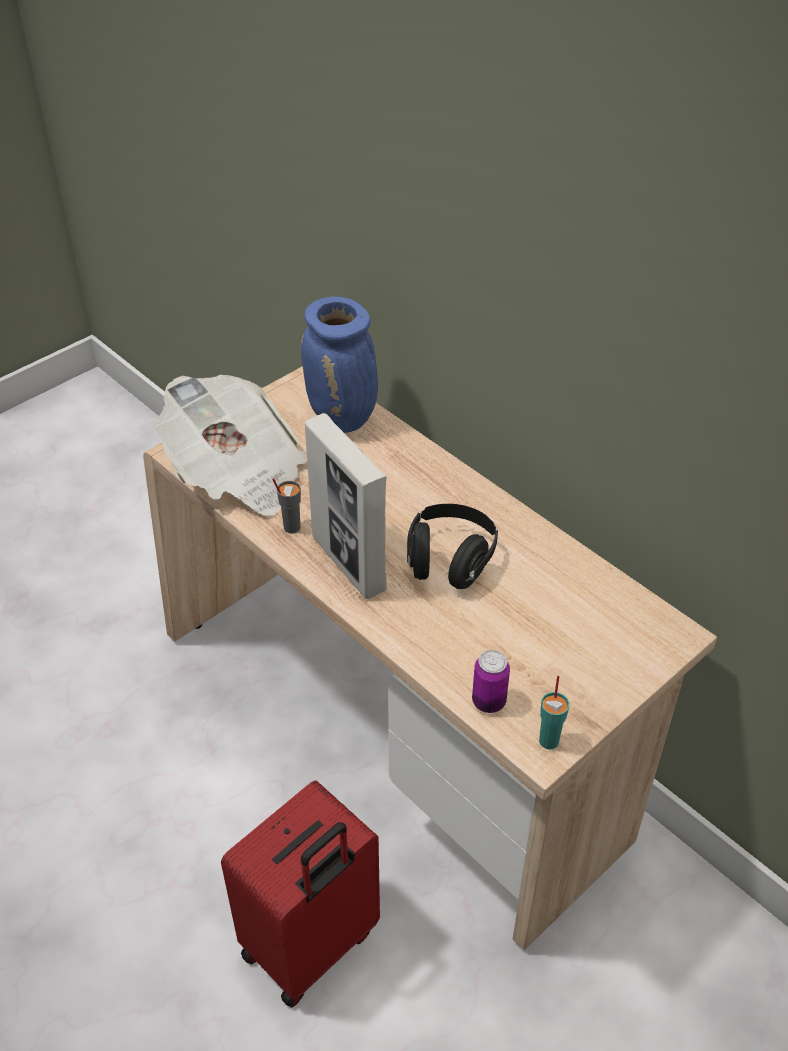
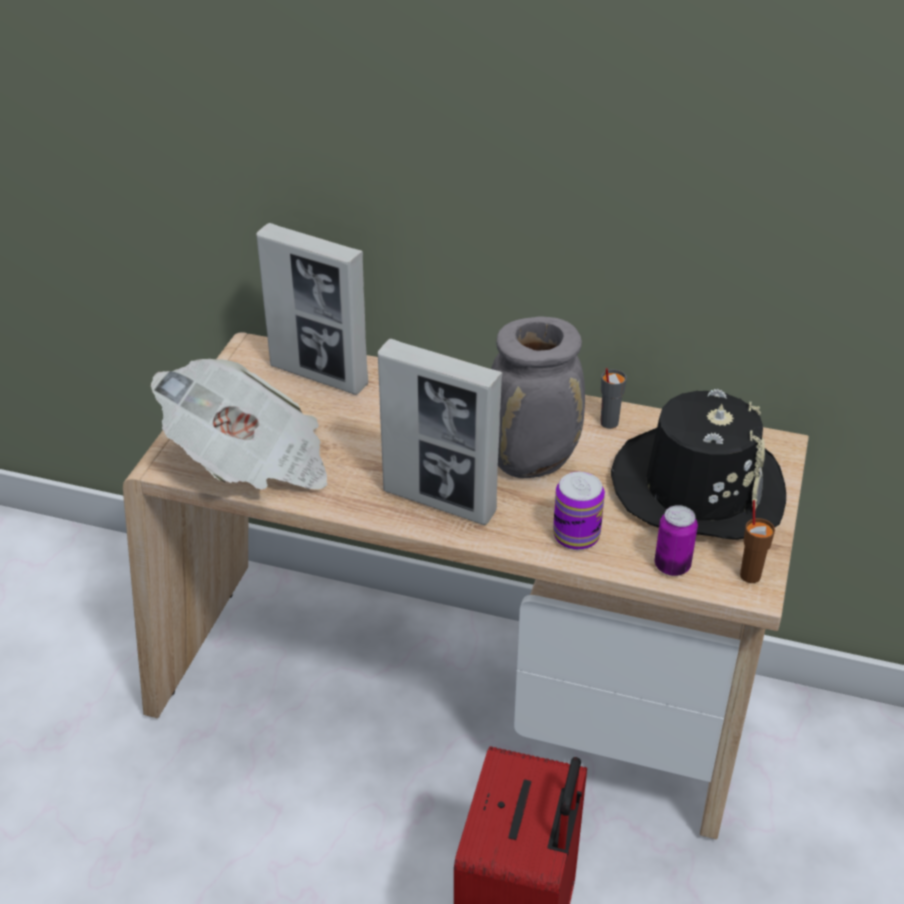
camera: 30 degrees left, 5 degrees down
grey cup [272,478,301,534] -> grey cup moved to [600,368,627,429]
blue vase [301,296,378,433] -> picture frame [256,223,368,395]
black headphones [407,504,498,589] -> grey vase [491,317,585,478]
turquoise cup [539,676,569,750] -> brown cup [740,500,775,583]
none -> can [553,472,605,550]
none -> black hat [611,389,786,540]

